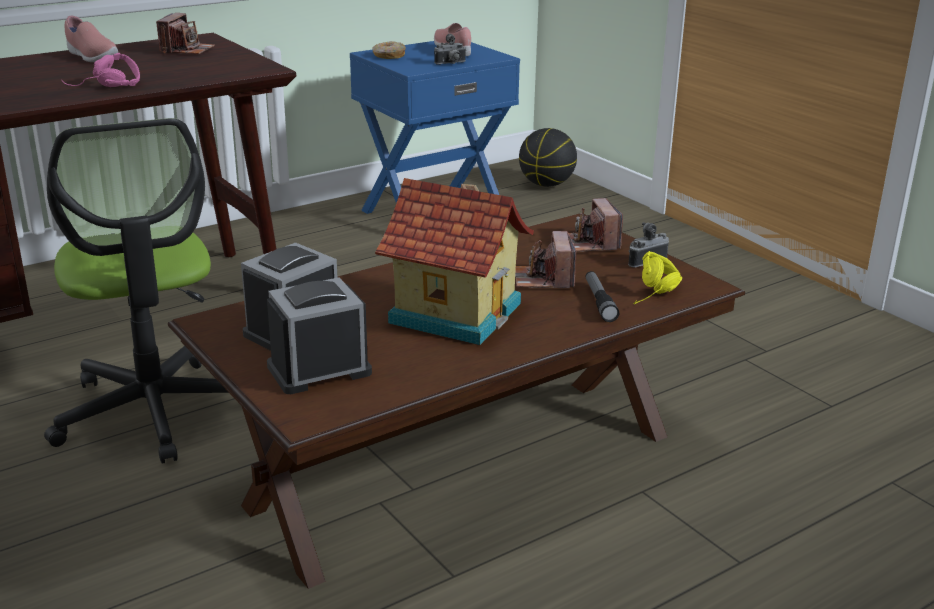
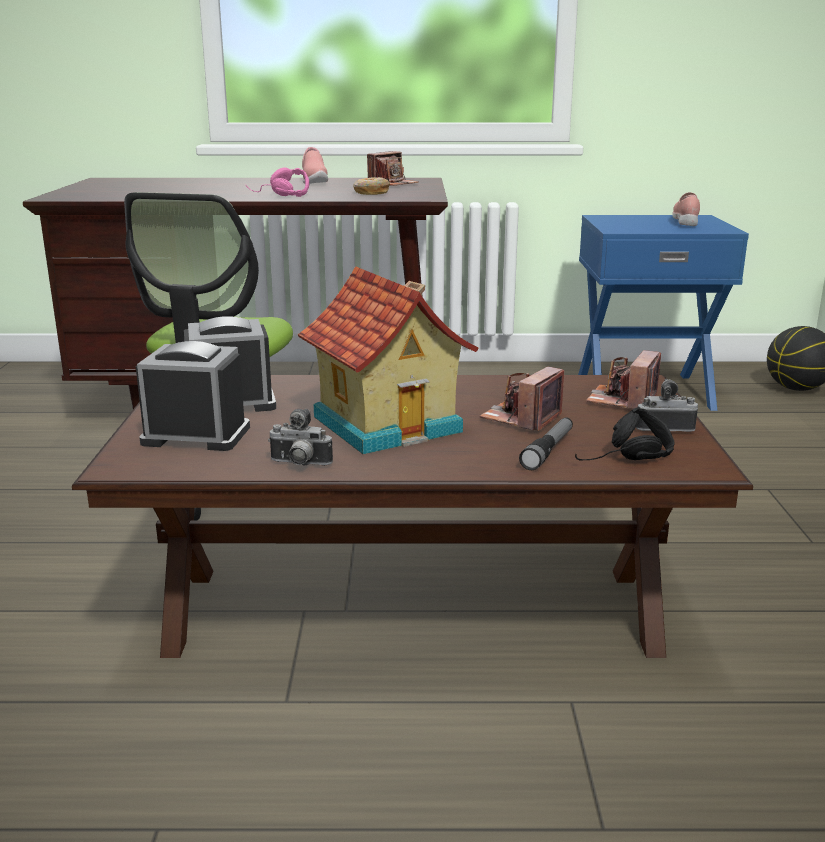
camera: 35 degrees right, 5 degrees down
donut [373,41,406,59] -> donut moved to [353,177,390,195]
camera [434,34,466,65] -> camera moved to [268,409,333,466]
yellow headphones [634,251,682,304] -> black headphones [575,407,675,460]

